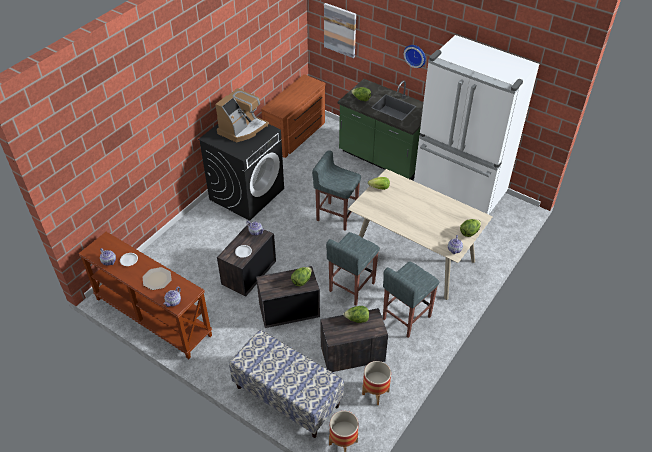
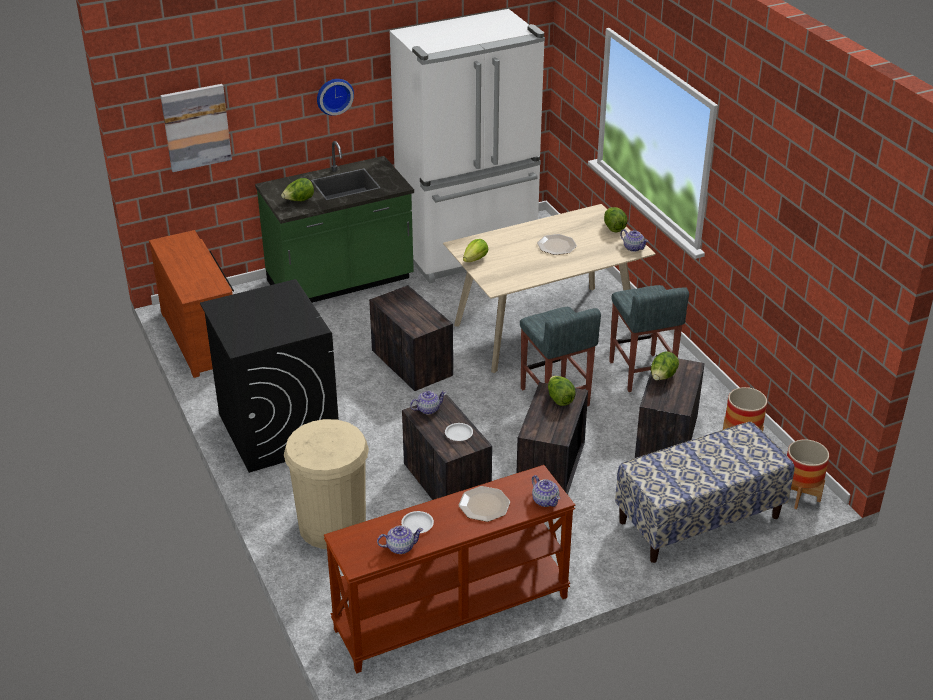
camera: 60 degrees left, 10 degrees down
coffee machine [215,88,269,142] -> none
grey stool [312,150,361,231] -> crate [369,285,453,391]
none -> beige trash can [284,419,369,549]
none -> plate [537,234,577,255]

